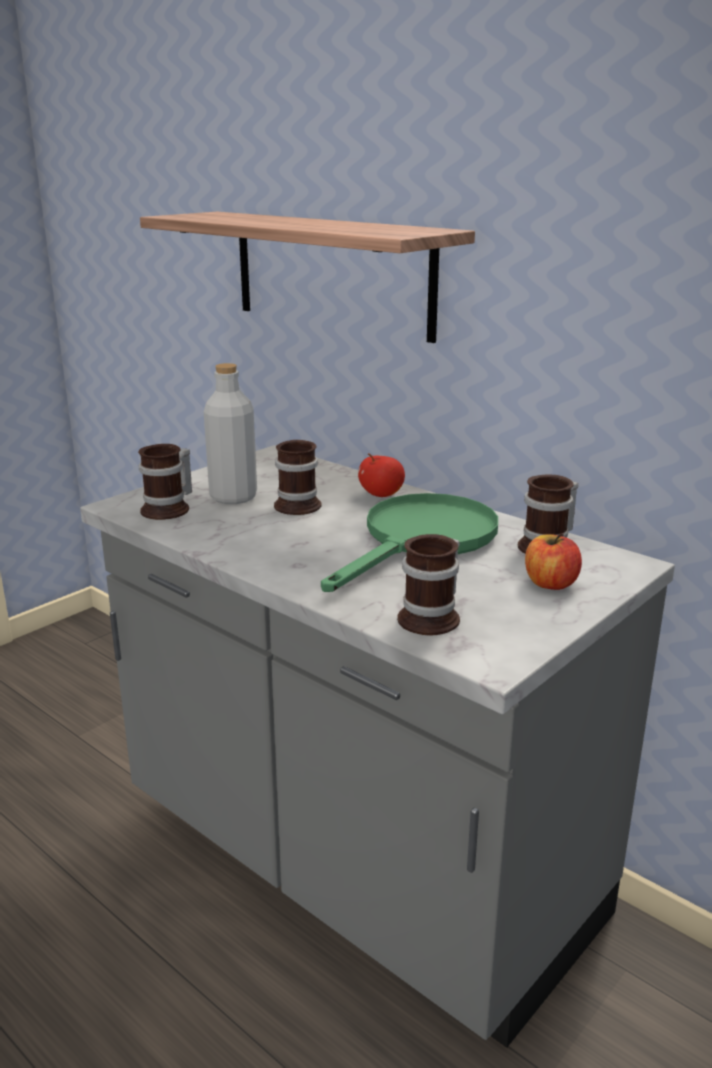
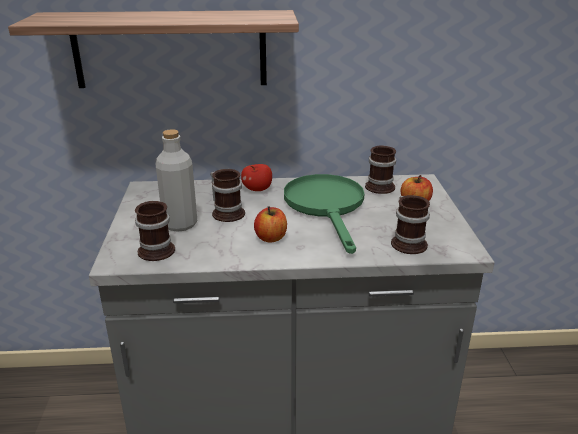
camera: 45 degrees left, 5 degrees up
none -> apple [254,206,287,242]

